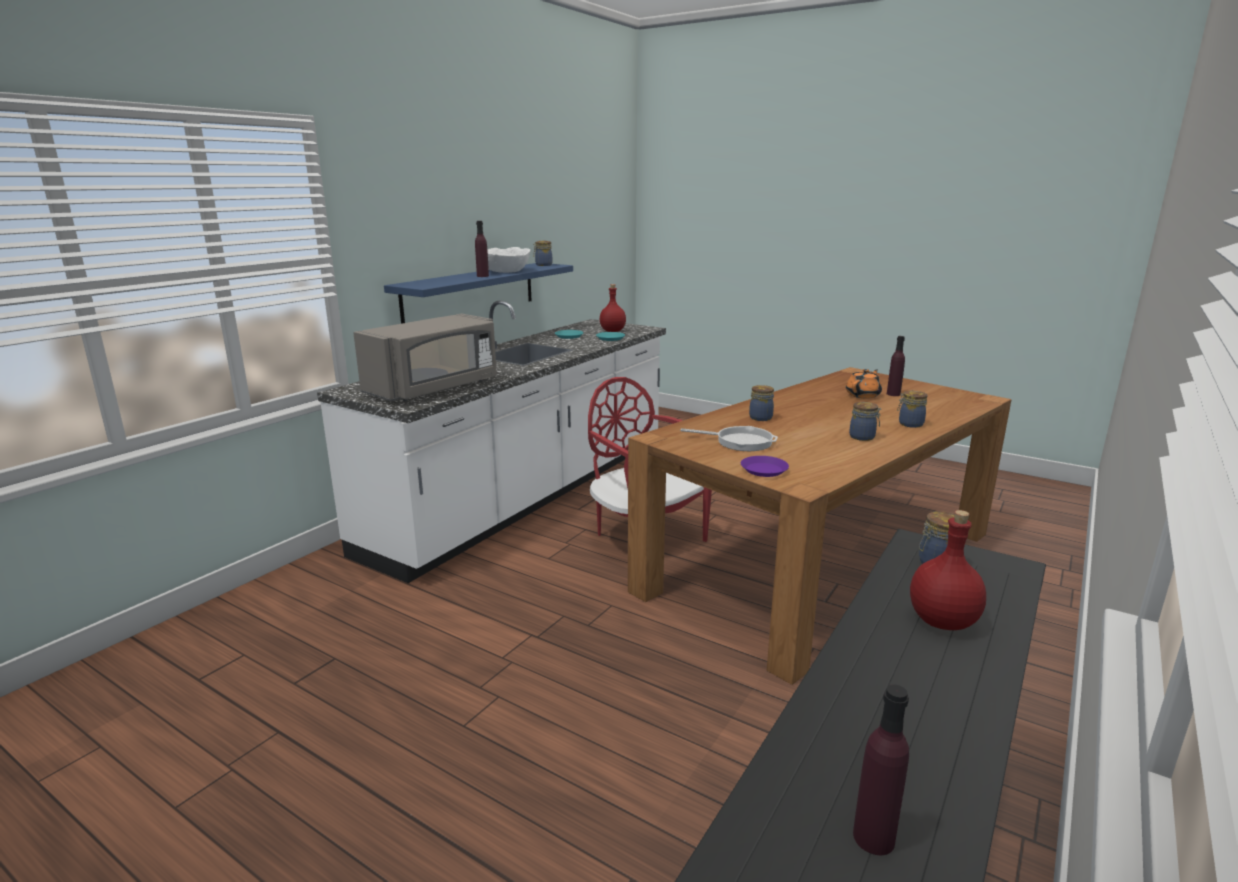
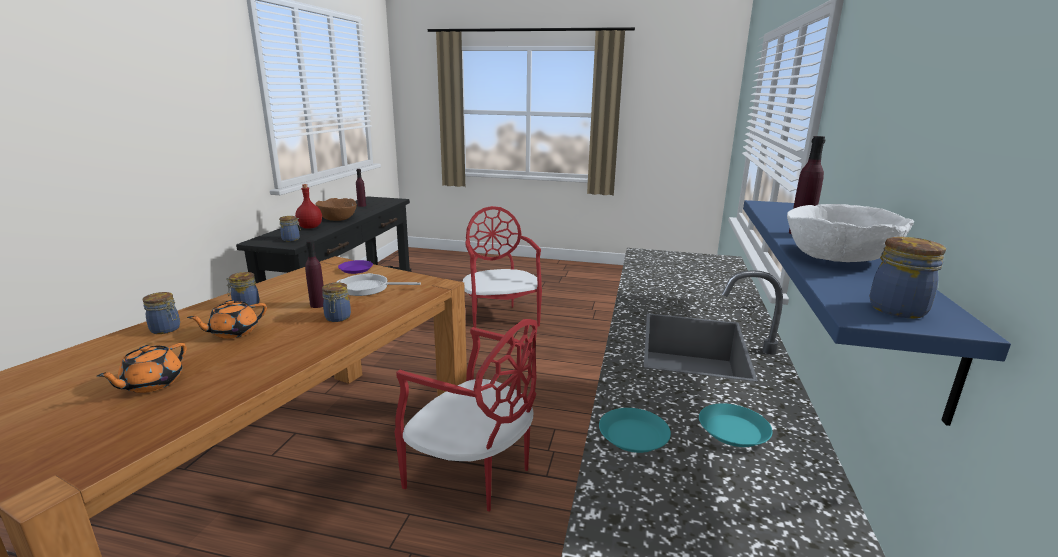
camera: 160 degrees right, 0 degrees up
grey microwave [353,313,497,401] -> none
red bottle [600,284,626,332] -> none
purple bottle [887,336,905,396] -> purple bottle moved to [305,240,324,308]
none -> orange teapot [187,300,267,339]
none -> brown bowl [315,198,357,221]
none -> red chair [463,206,542,328]

